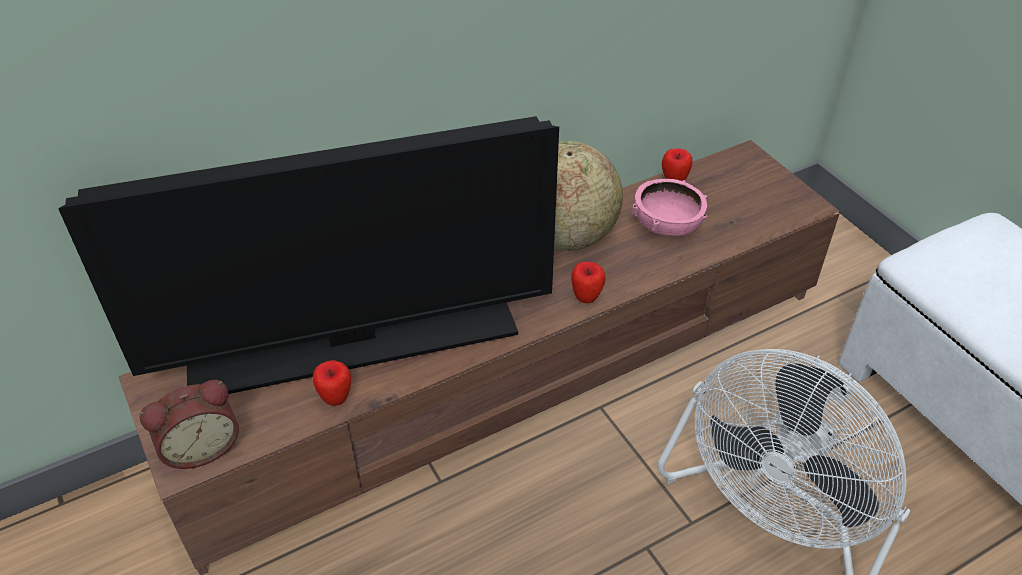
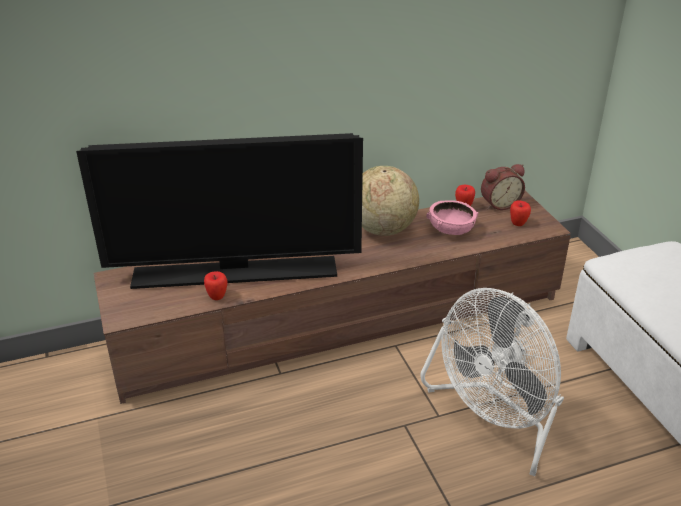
camera: 10 degrees right, 10 degrees down
alarm clock [140,380,239,469] -> alarm clock moved to [481,164,525,210]
apple [571,262,605,303] -> apple moved to [510,200,531,226]

